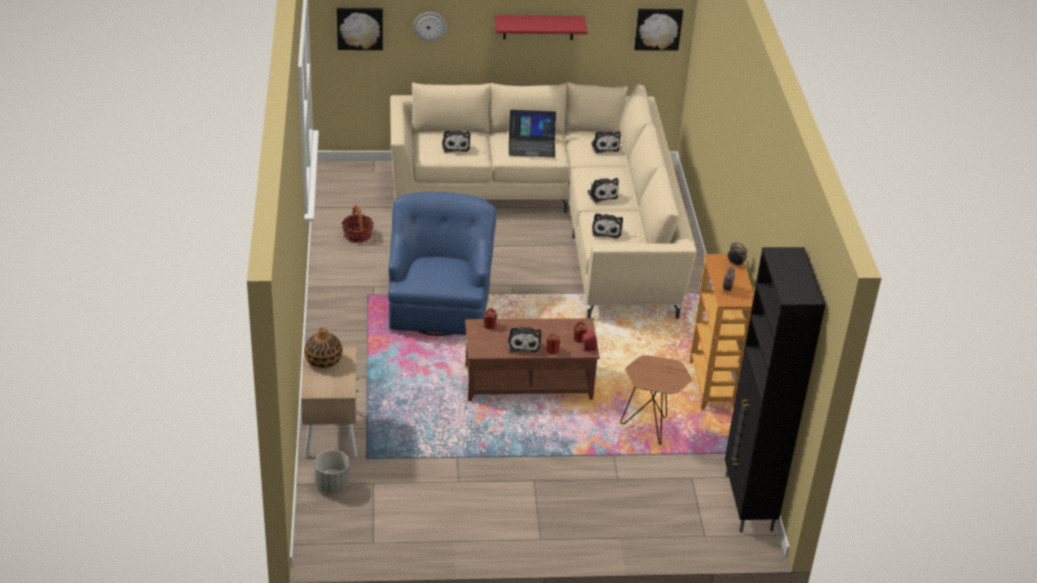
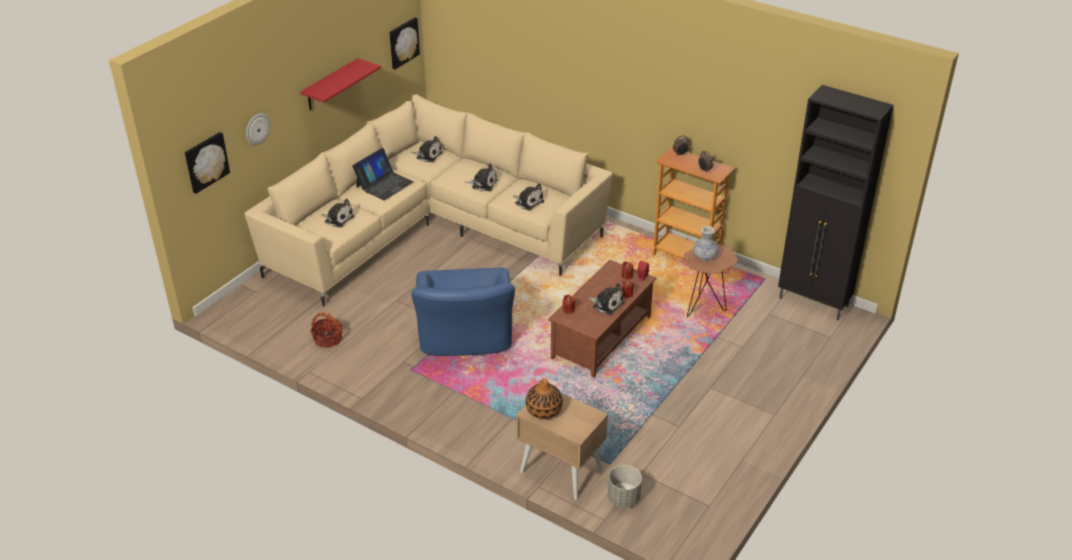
camera: 50 degrees left, 0 degrees up
blue armchair [388,192,496,336] -> blue armchair turned 135 degrees counterclockwise [411,268,515,356]
none -> vase [693,226,718,261]

